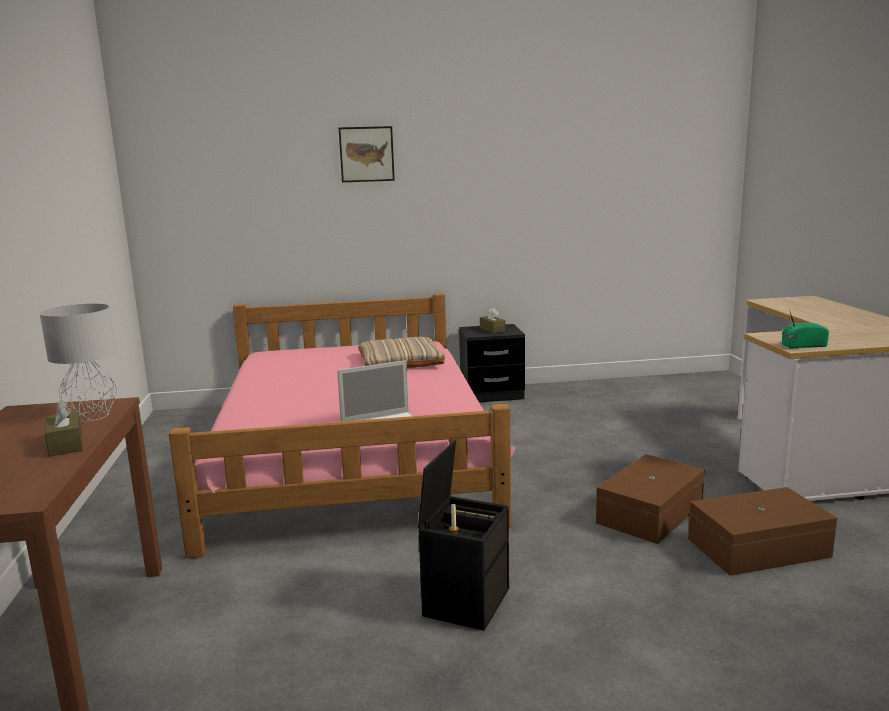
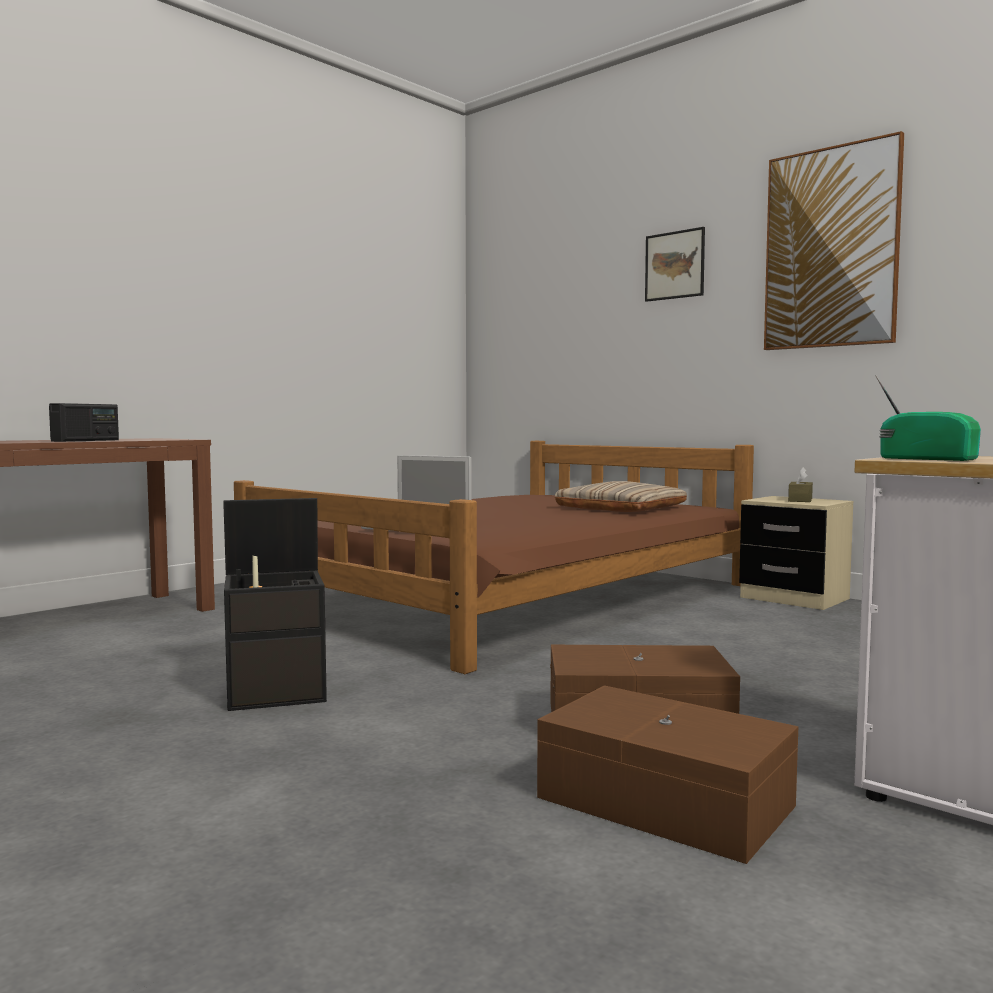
camera: 50 degrees right, 10 degrees down
grey table lamp [40,304,117,422] -> none
brown tissue box [45,399,83,457] -> radio [49,403,119,442]
pink bed [169,293,516,558] -> brown bed [234,441,754,674]
black nightstand [459,324,525,403] -> beige nightstand [739,496,853,610]
none -> picture [764,131,904,350]

